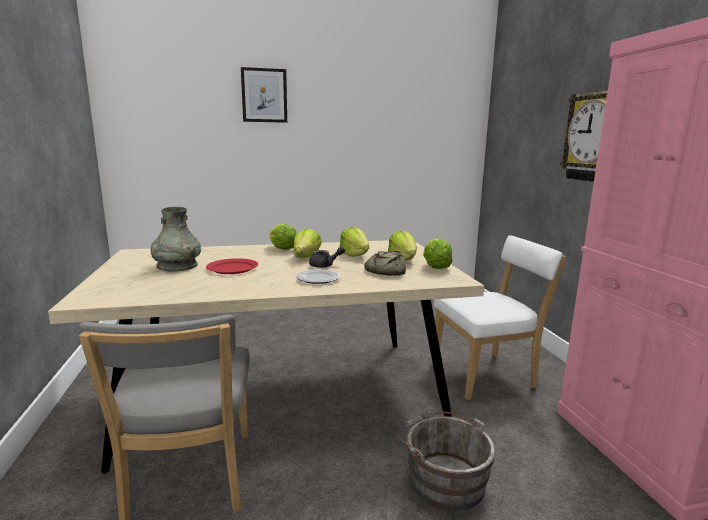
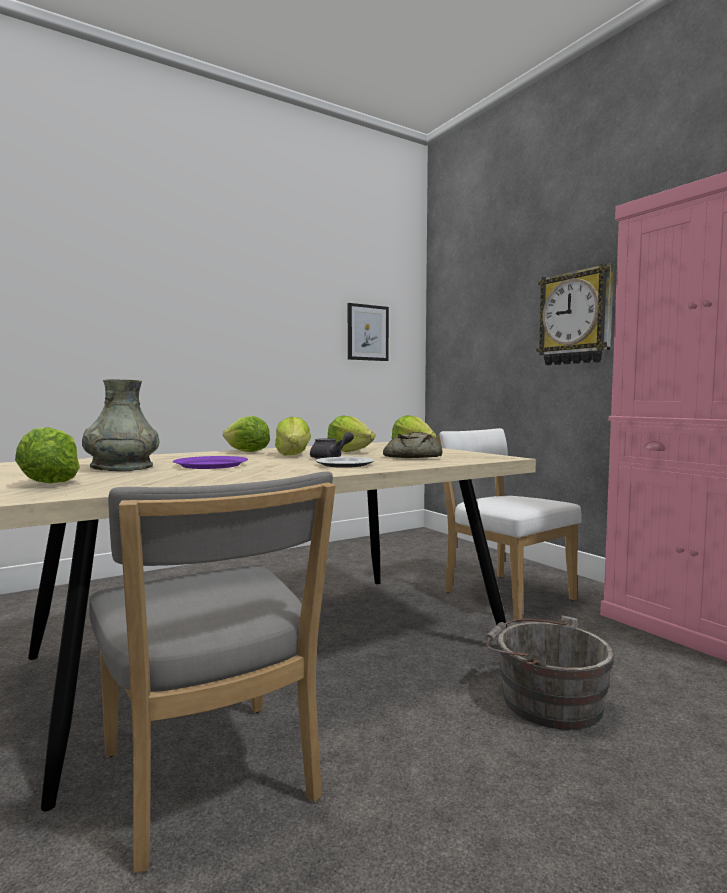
camera: 20 degrees left, 10 degrees down
red plate [206,258,258,274] -> purple plate [173,456,248,469]
picture [241,67,287,123] -> picture moved to [348,303,389,361]
lettuce [423,239,453,269] -> lettuce moved to [15,427,80,484]
white chair [431,235,566,400] -> white chair turned 90 degrees counterclockwise [436,428,582,622]

